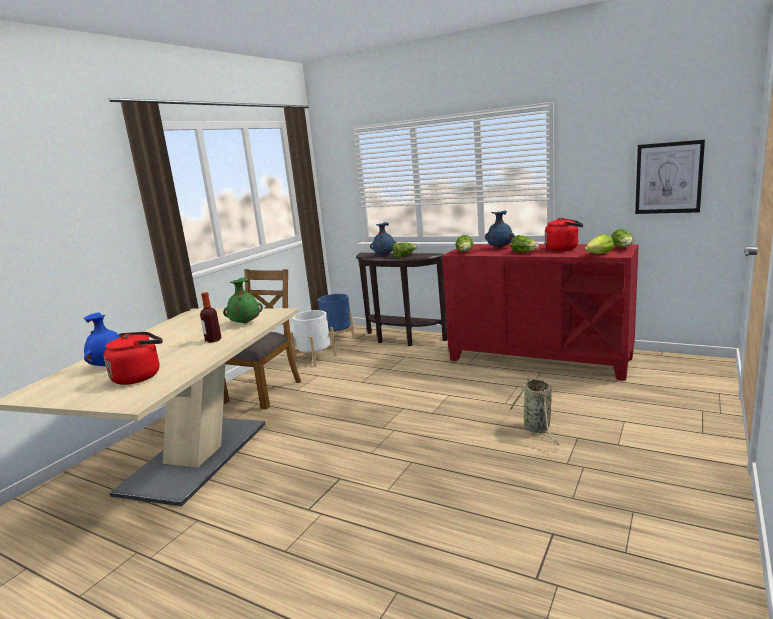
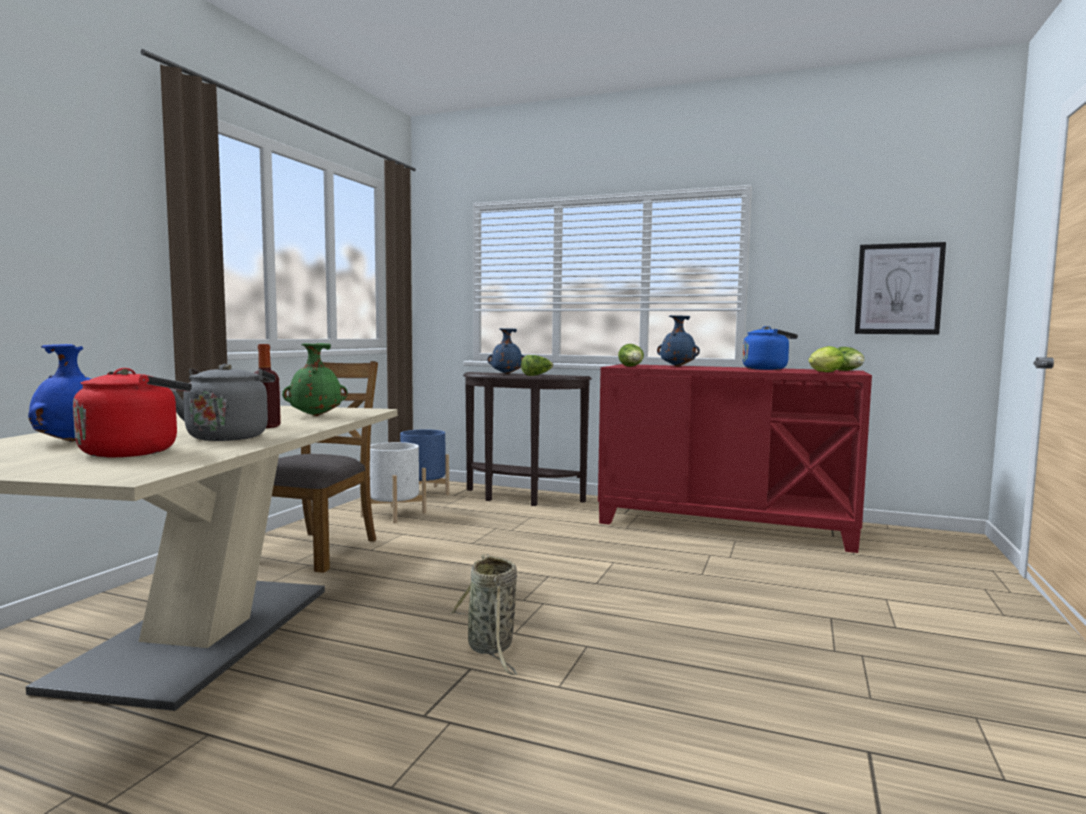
camera: 10 degrees left, 10 degrees down
basket [509,377,560,445] -> basket moved to [450,554,517,675]
lettuce [511,235,539,253] -> none
red kettle [545,218,583,251] -> blue kettle [742,326,798,370]
none -> grey kettle [171,364,275,441]

